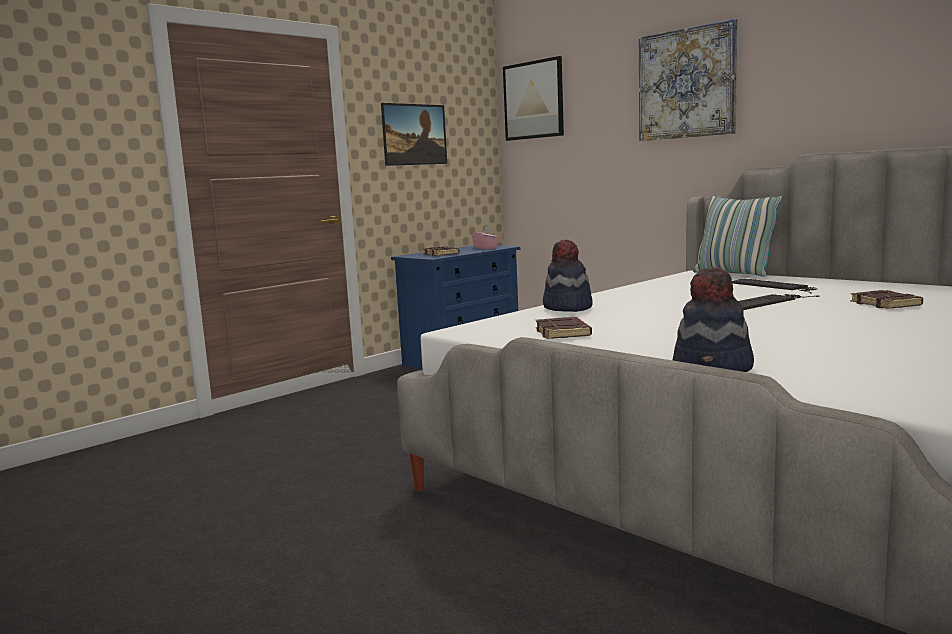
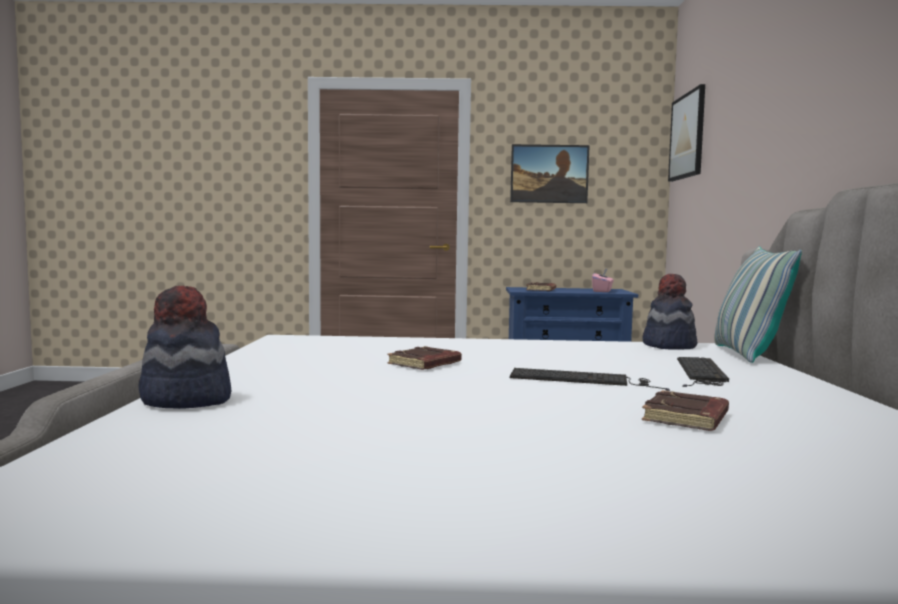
camera: 45 degrees right, 5 degrees down
brown book [535,317,592,339] -> brown book moved to [387,346,462,370]
hat [543,240,592,312] -> hat moved to [642,274,697,350]
picture [639,19,737,141] -> none

